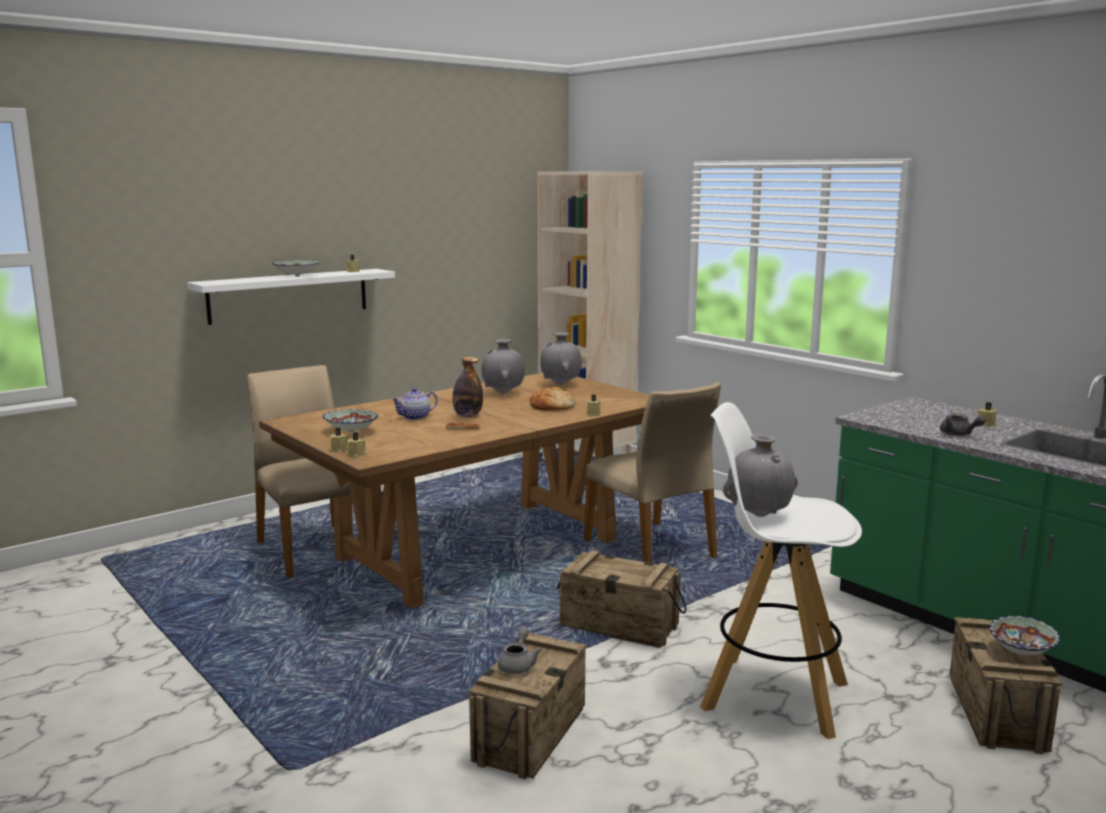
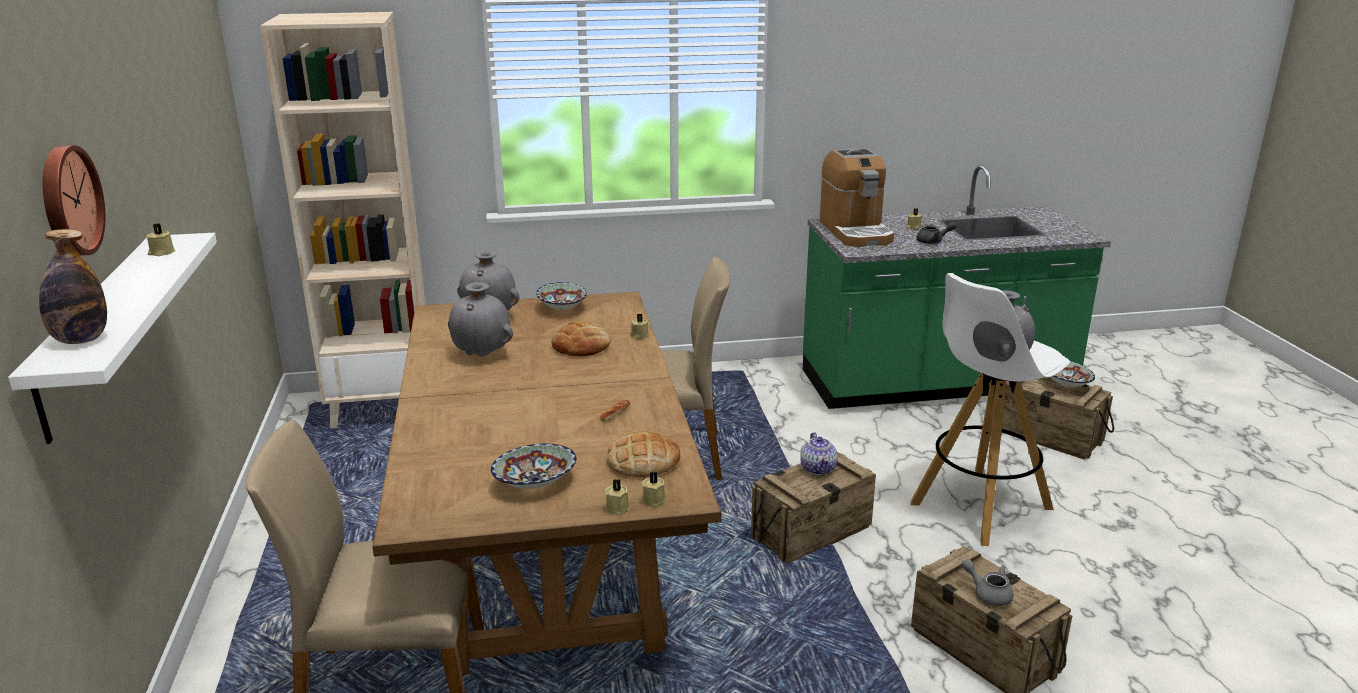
camera: 60 degrees left, 10 degrees up
bowl [272,260,321,277] -> bowl moved to [536,282,587,310]
teapot [392,388,438,420] -> teapot moved to [800,432,838,475]
bottle [452,357,483,417] -> bottle moved to [39,229,107,344]
none -> wall clock [43,145,105,256]
none -> bread [606,430,680,477]
none -> coffee machine [820,148,894,247]

